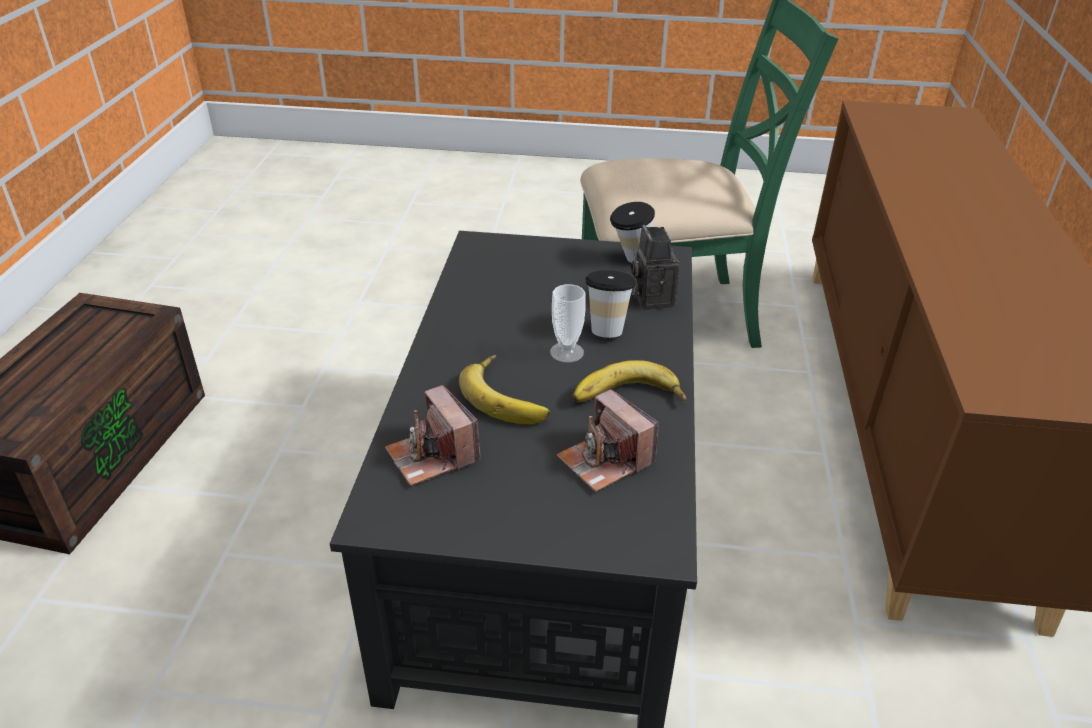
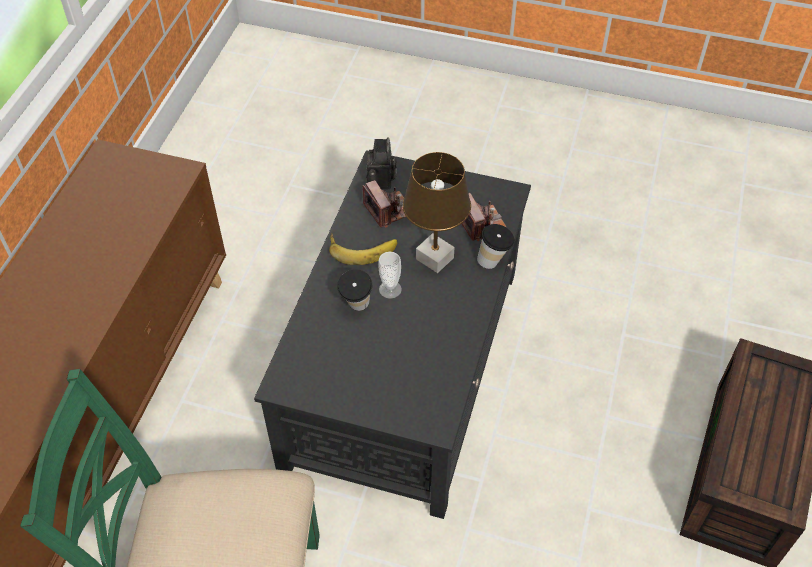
camera: 170 degrees left, 15 degrees up
banana [459,355,550,424] -> brown table lamp [403,152,471,273]
cup [610,202,655,263] -> cup moved to [477,224,515,269]
camera [631,225,680,310] -> camera moved to [367,137,397,189]

